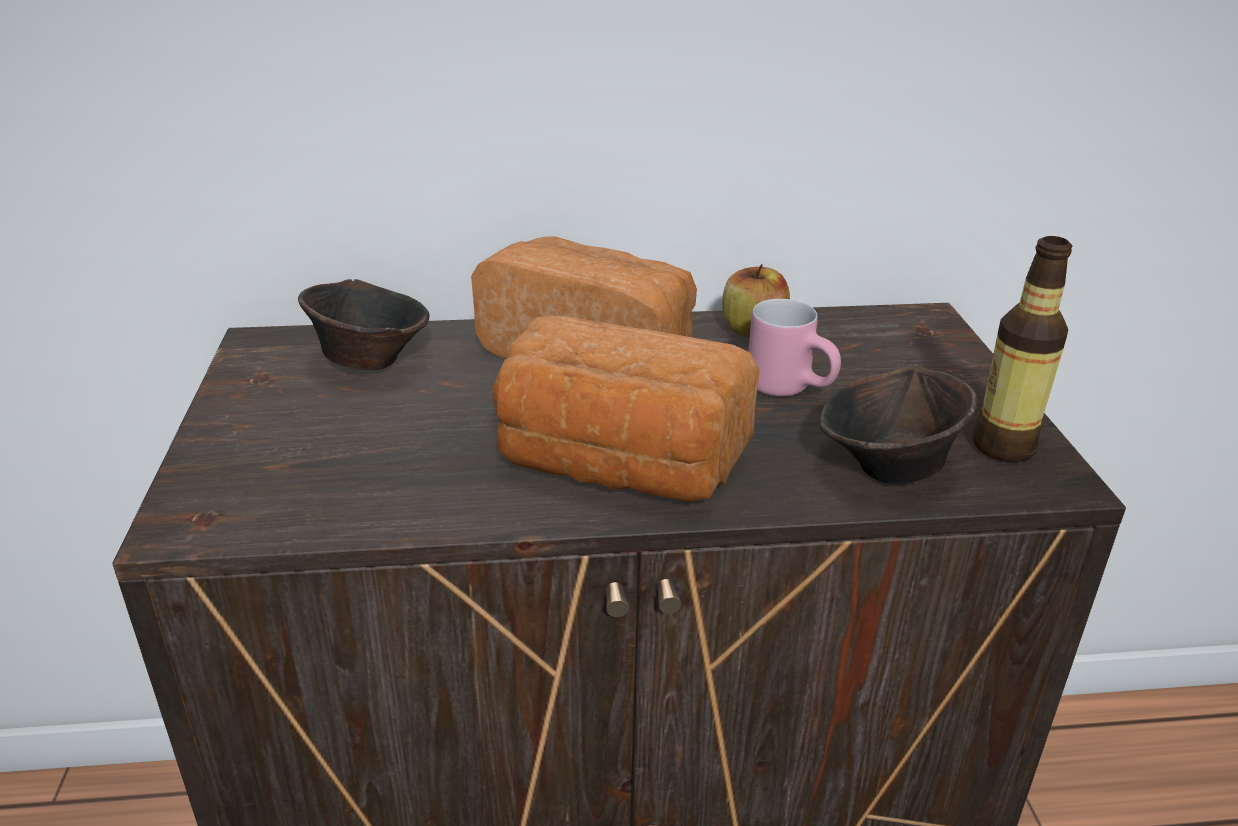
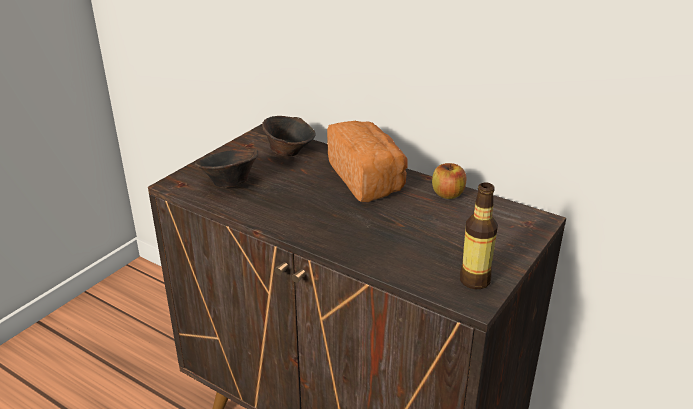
camera: 40 degrees right, 0 degrees up
bread [492,316,760,502] -> none
pink mug [748,299,841,396] -> none
brown bowl [819,364,978,484] -> brown bowl moved to [195,150,258,188]

